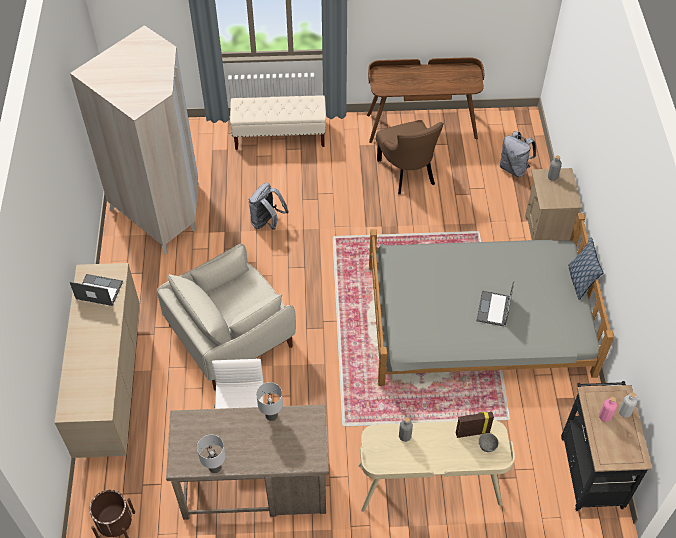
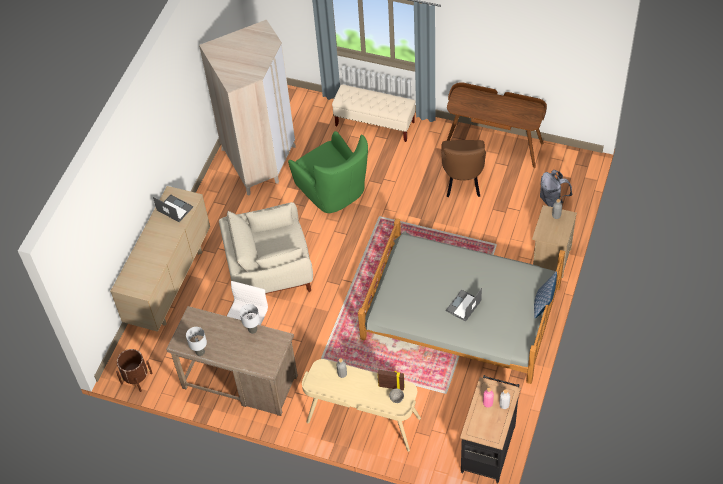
camera: 25 degrees right, 0 degrees up
grey backpack [248,183,289,230] -> green armchair [288,131,368,213]

